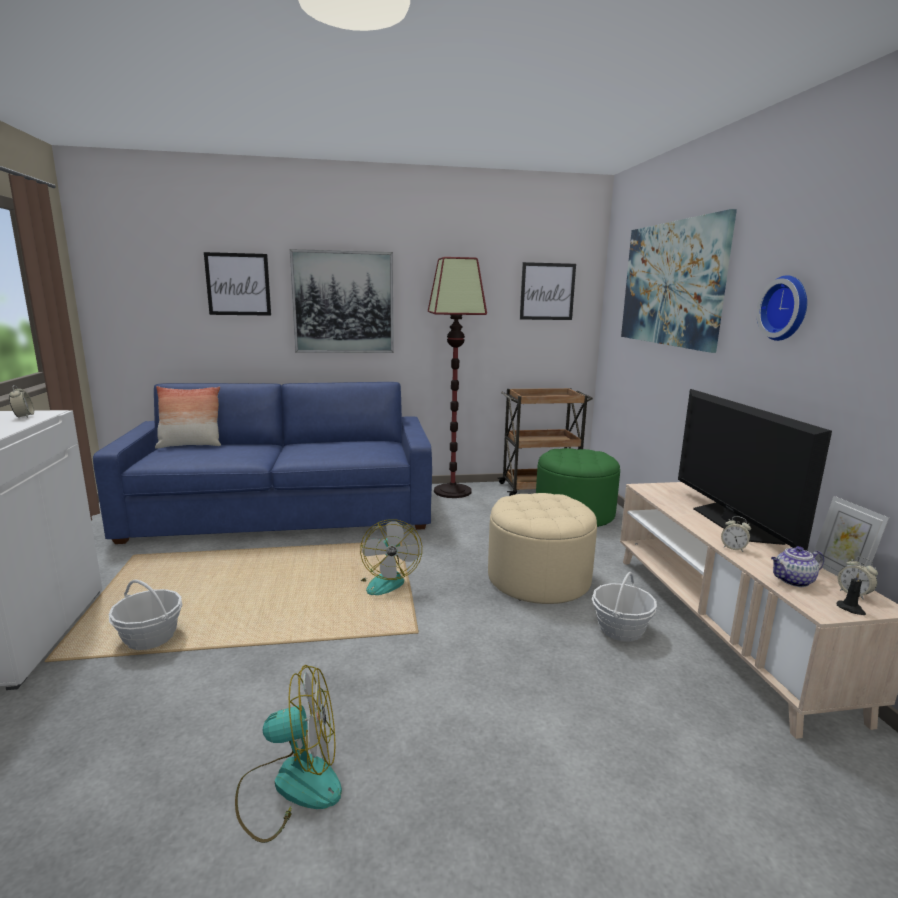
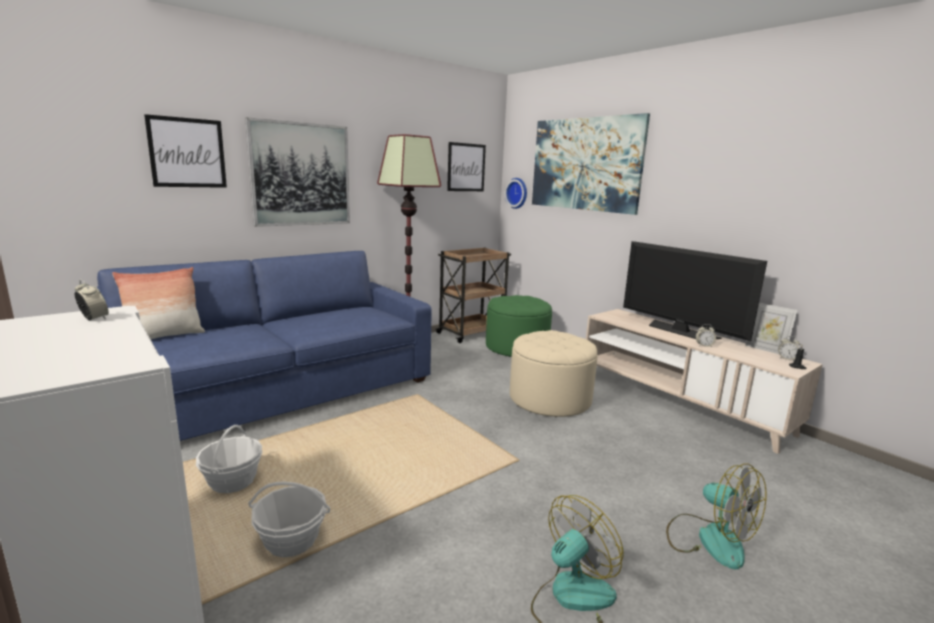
camera: 30 degrees left, 0 degrees up
fan [360,519,422,595] -> fan moved to [666,464,766,569]
basket [592,572,657,642] -> basket moved to [196,425,262,493]
wall clock [756,275,807,341] -> wall clock moved to [505,178,527,209]
teapot [771,546,824,587] -> none

